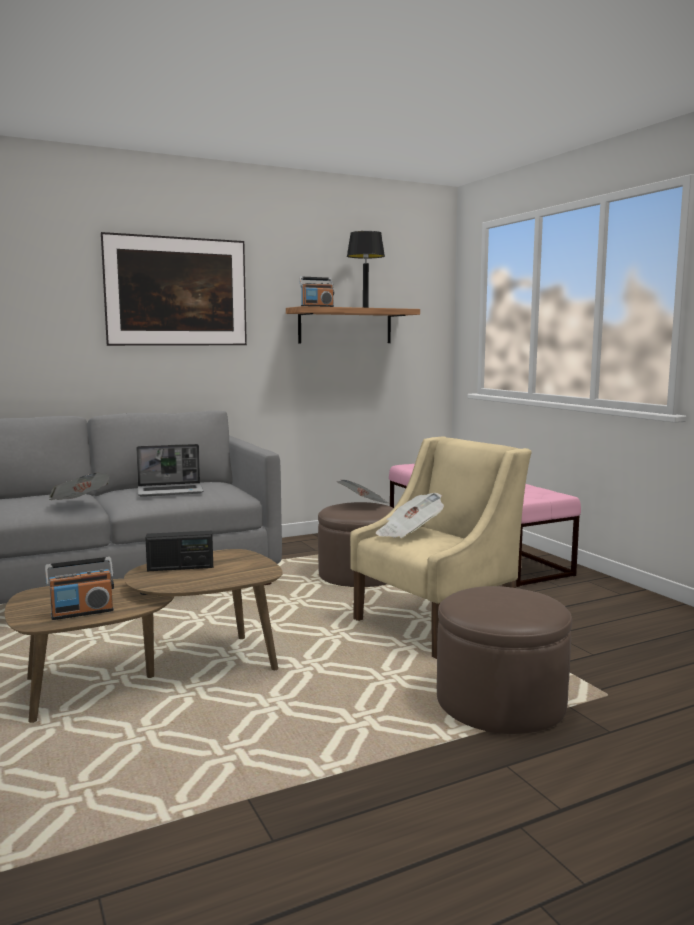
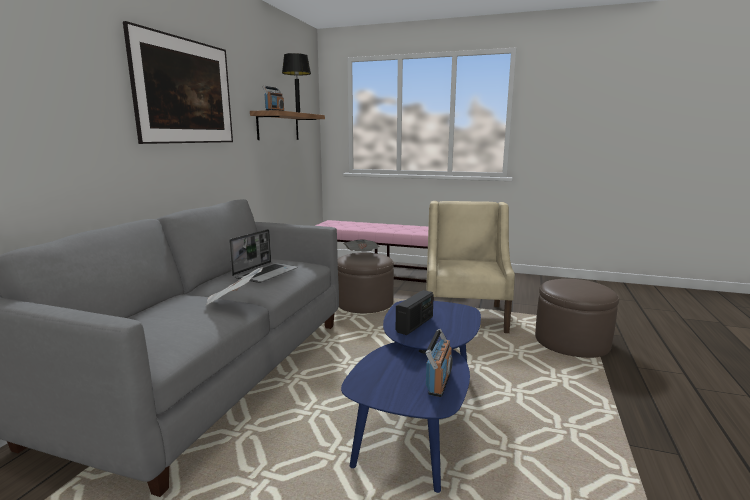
camera: 45 degrees left, 5 degrees up
brown coffee table [5,549,283,723] -> blue coffee table [341,300,481,493]
newspaper [376,493,444,538] -> none

